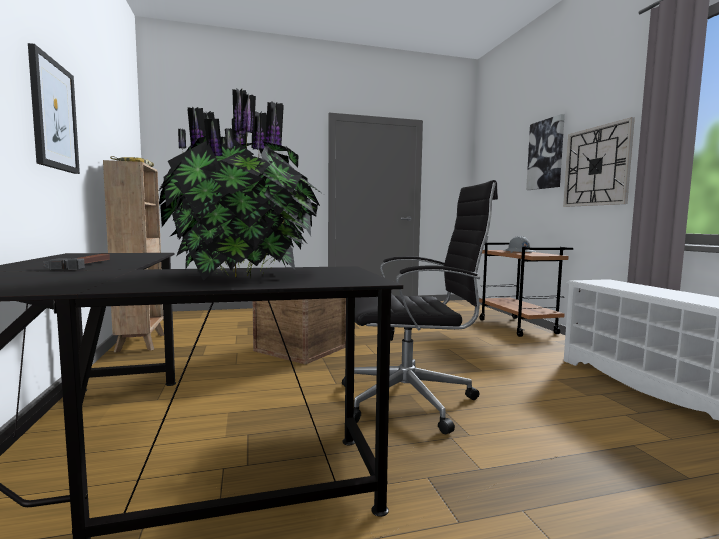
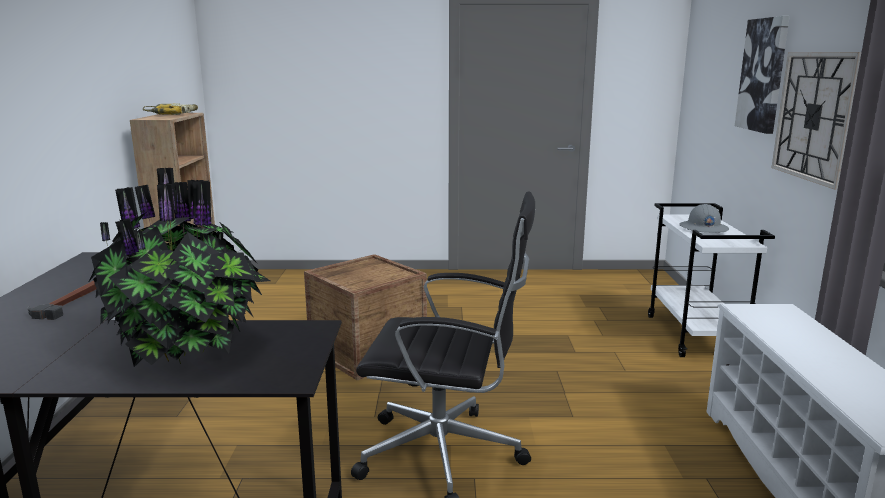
camera: 15 degrees right, 10 degrees up
picture [28,43,80,174] -> none
brown cart [479,243,573,337] -> white cart [648,203,775,357]

